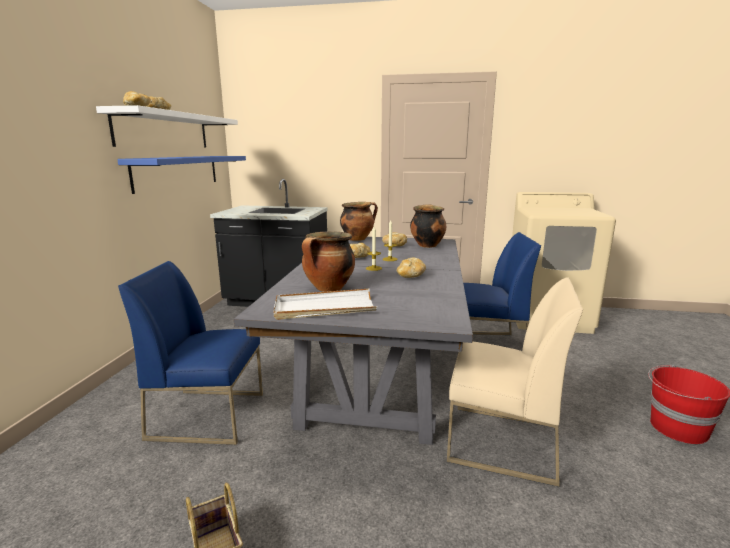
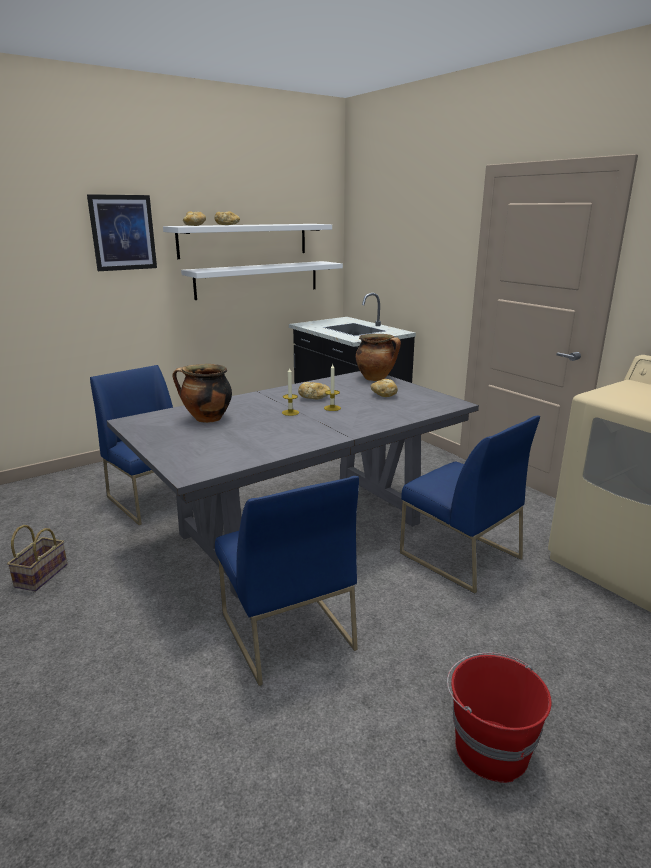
camera: 45 degrees right, 5 degrees up
blue shelf [117,156,246,194] -> white shelf [181,261,343,300]
white tray [274,289,377,320] -> none
bread [397,257,426,278] -> none
cooking pot [410,204,446,248] -> none
beige chair [447,278,583,487] -> blue chair [215,476,359,686]
none -> picture [87,194,157,271]

